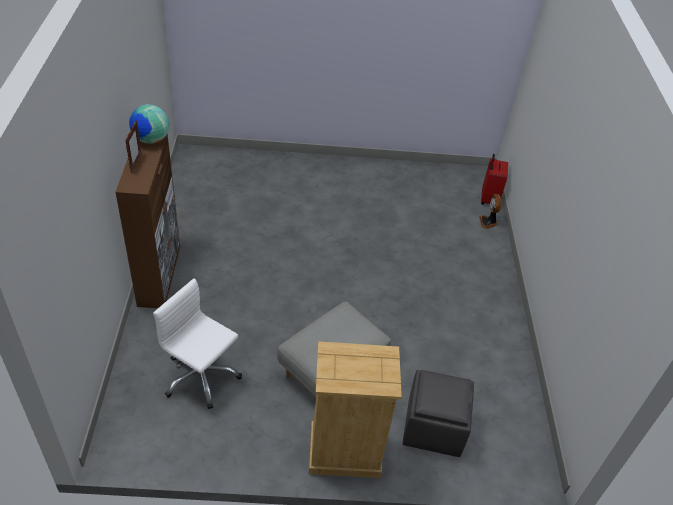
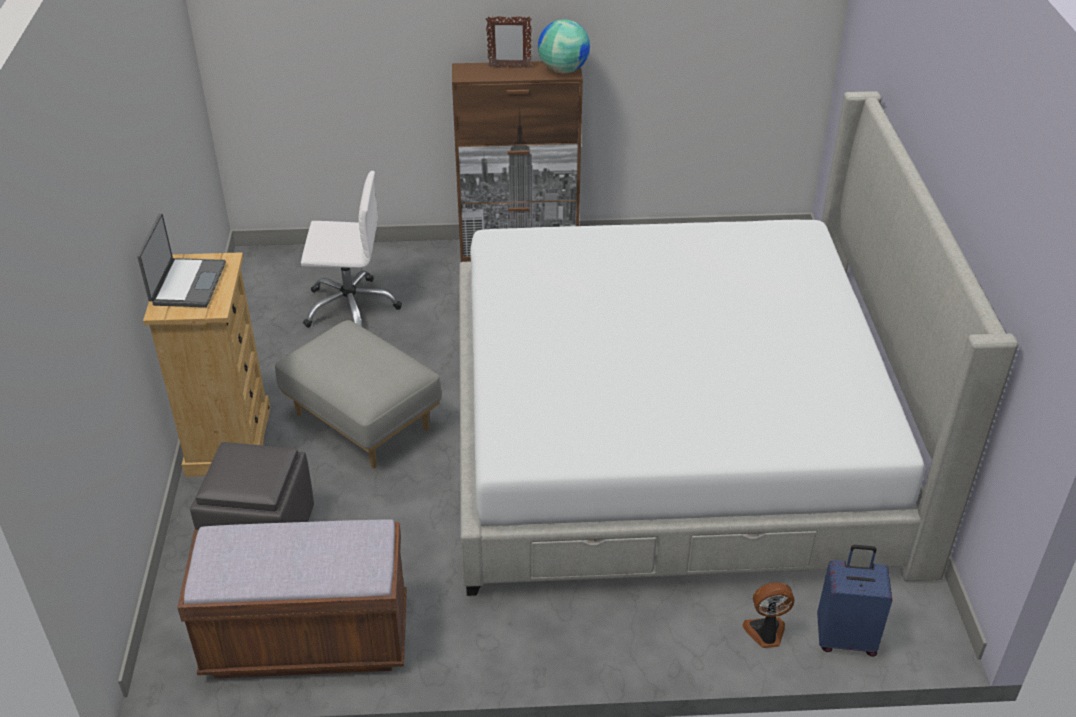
camera: 90 degrees right, 5 degrees down
white office chair [153,278,242,409] -> white office chair turned 60 degrees clockwise [301,171,402,328]
red suitcase [481,154,508,205] -> blue suitcase [817,545,892,657]
none -> laptop [137,213,226,307]
none -> brown bench [177,519,407,679]
none -> bed [459,91,1018,596]

